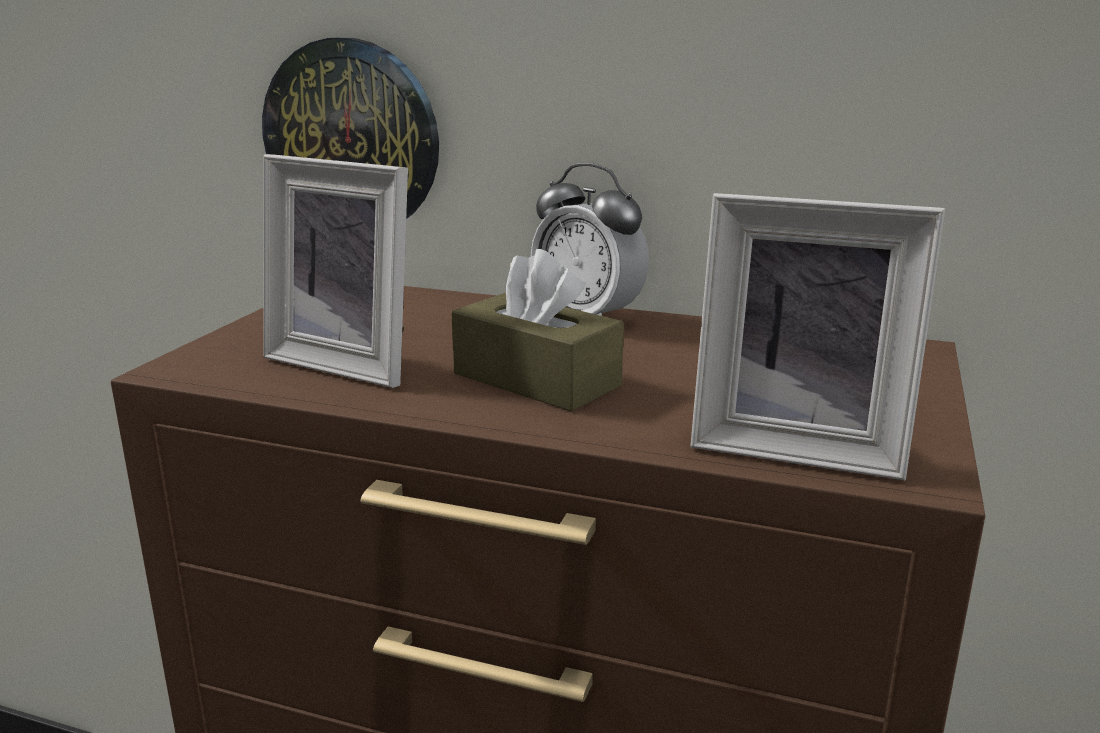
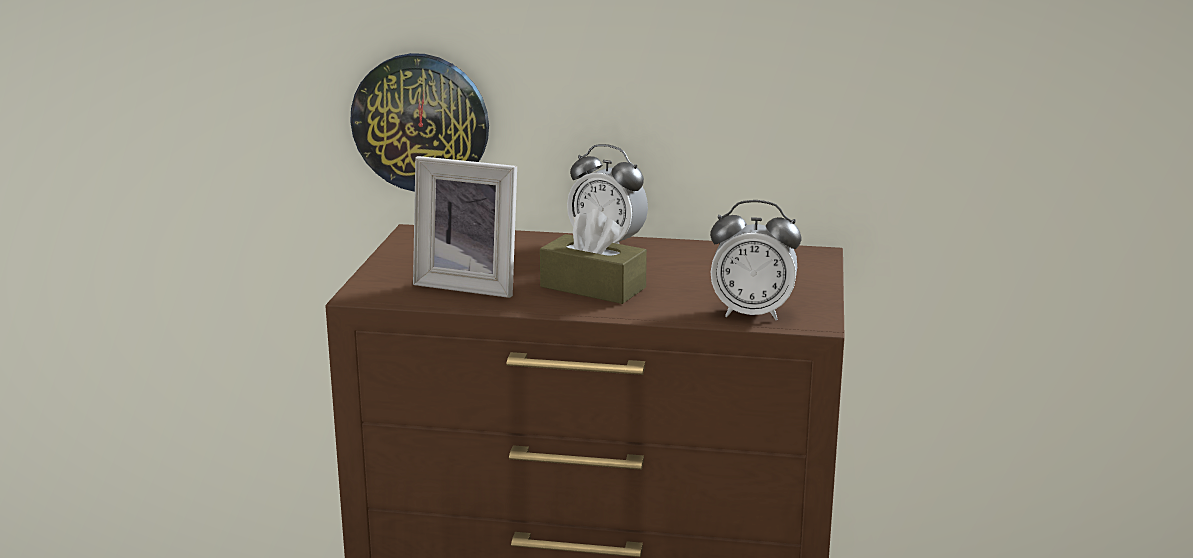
camera: 10 degrees left, 0 degrees up
picture frame [690,193,945,480] -> alarm clock [710,200,801,320]

